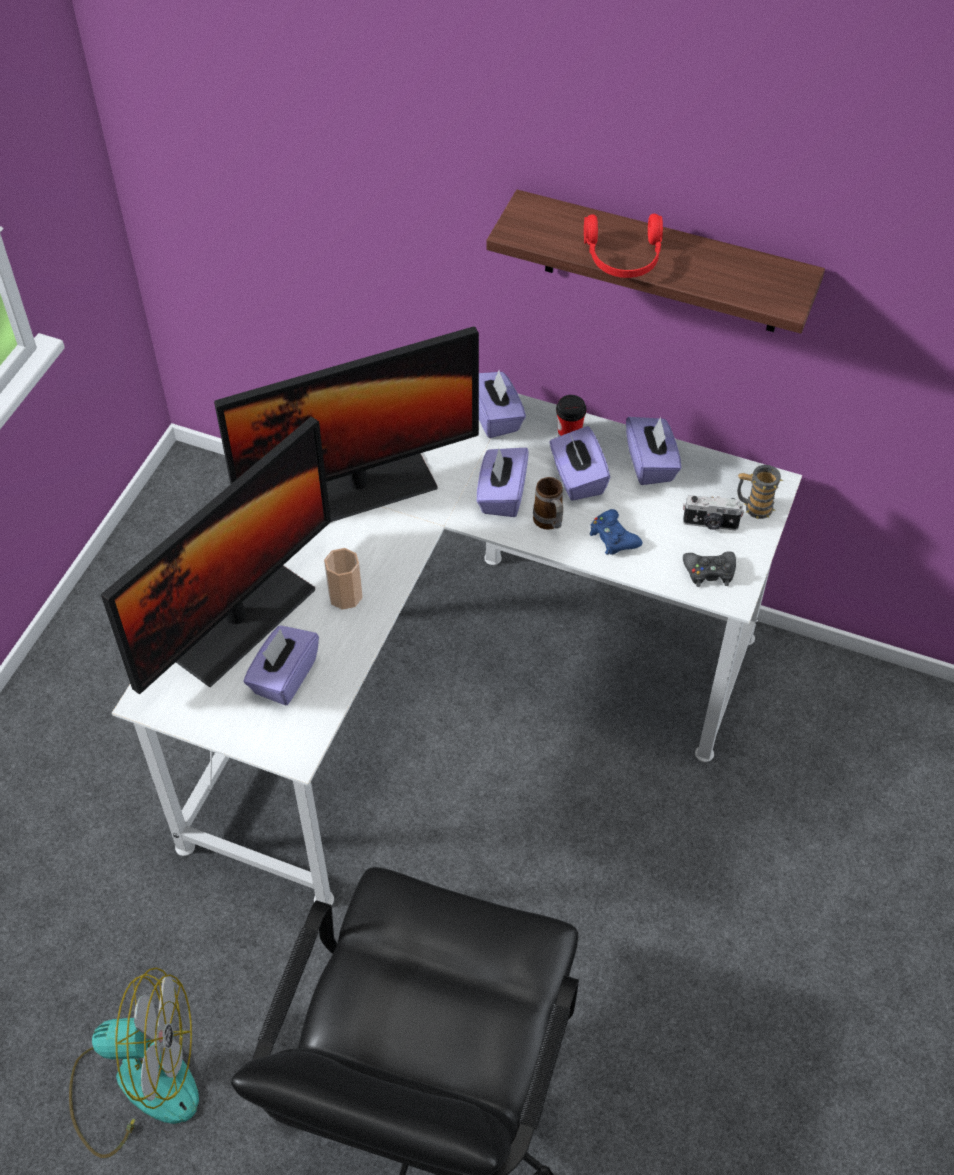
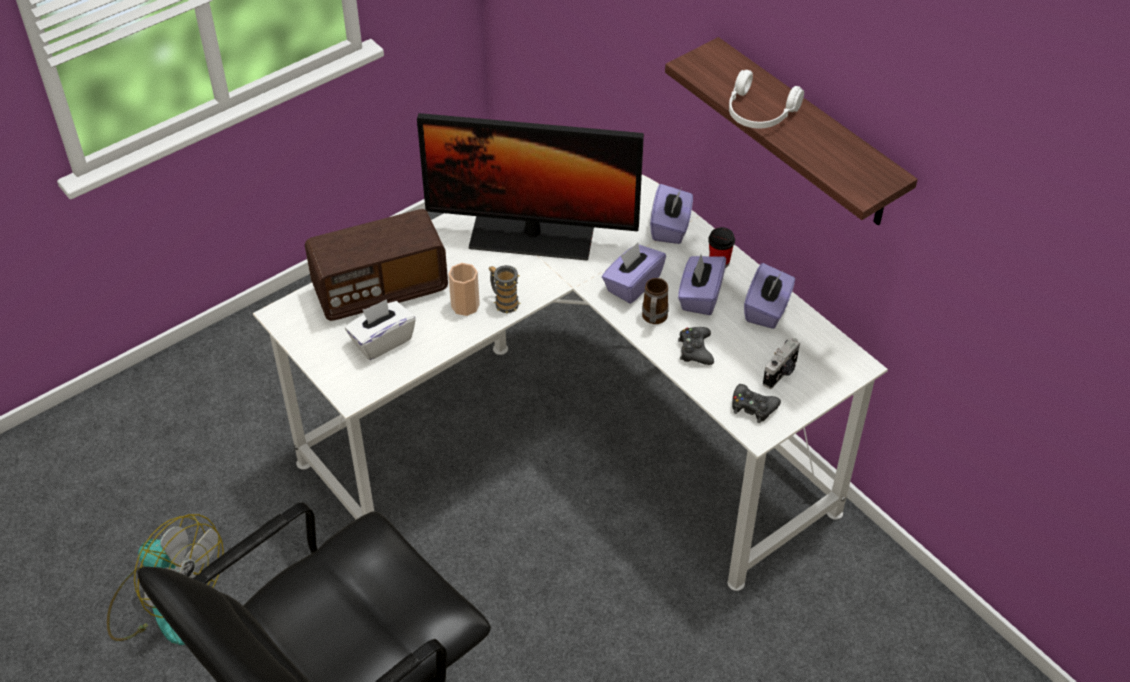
camera: 30 degrees right, 5 degrees down
monitor [101,417,331,694] -> radio [305,209,448,321]
purple tissue box [244,625,319,705] -> white tissue box [345,299,416,360]
red headphones [584,214,663,278] -> white headphones [729,70,804,128]
blue game controller [590,509,642,555] -> black game controller [678,327,714,365]
camera [683,495,744,531] -> camera turned 90 degrees counterclockwise [763,338,800,389]
mug [737,465,783,519] -> mug moved to [488,265,521,313]

